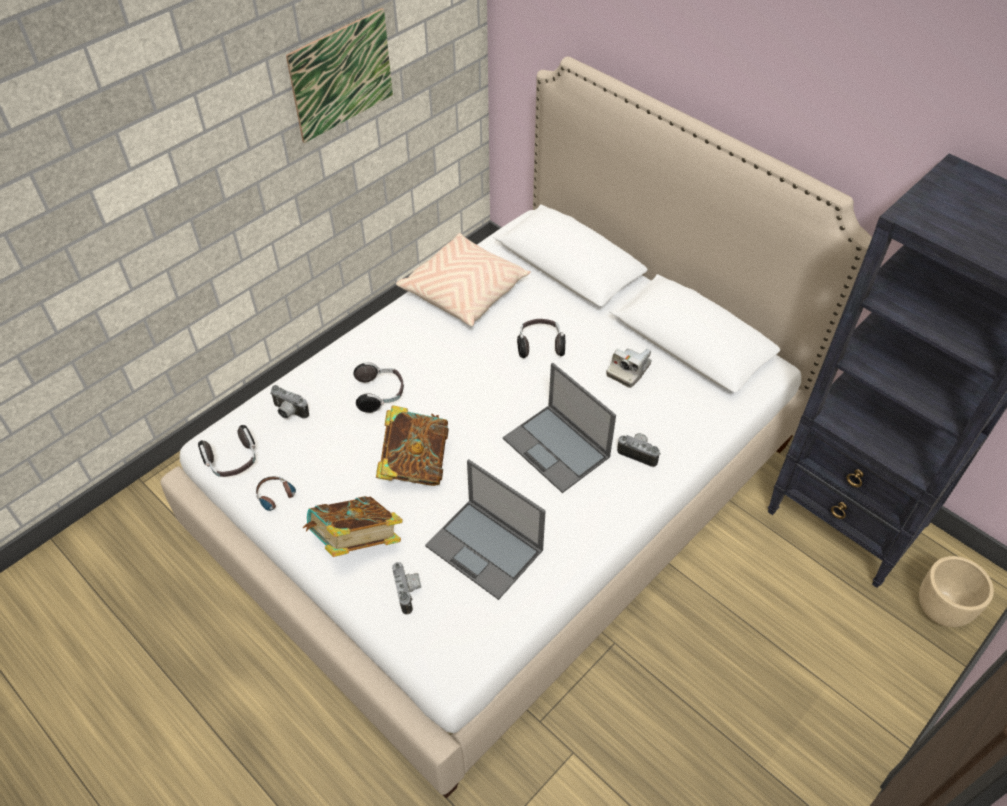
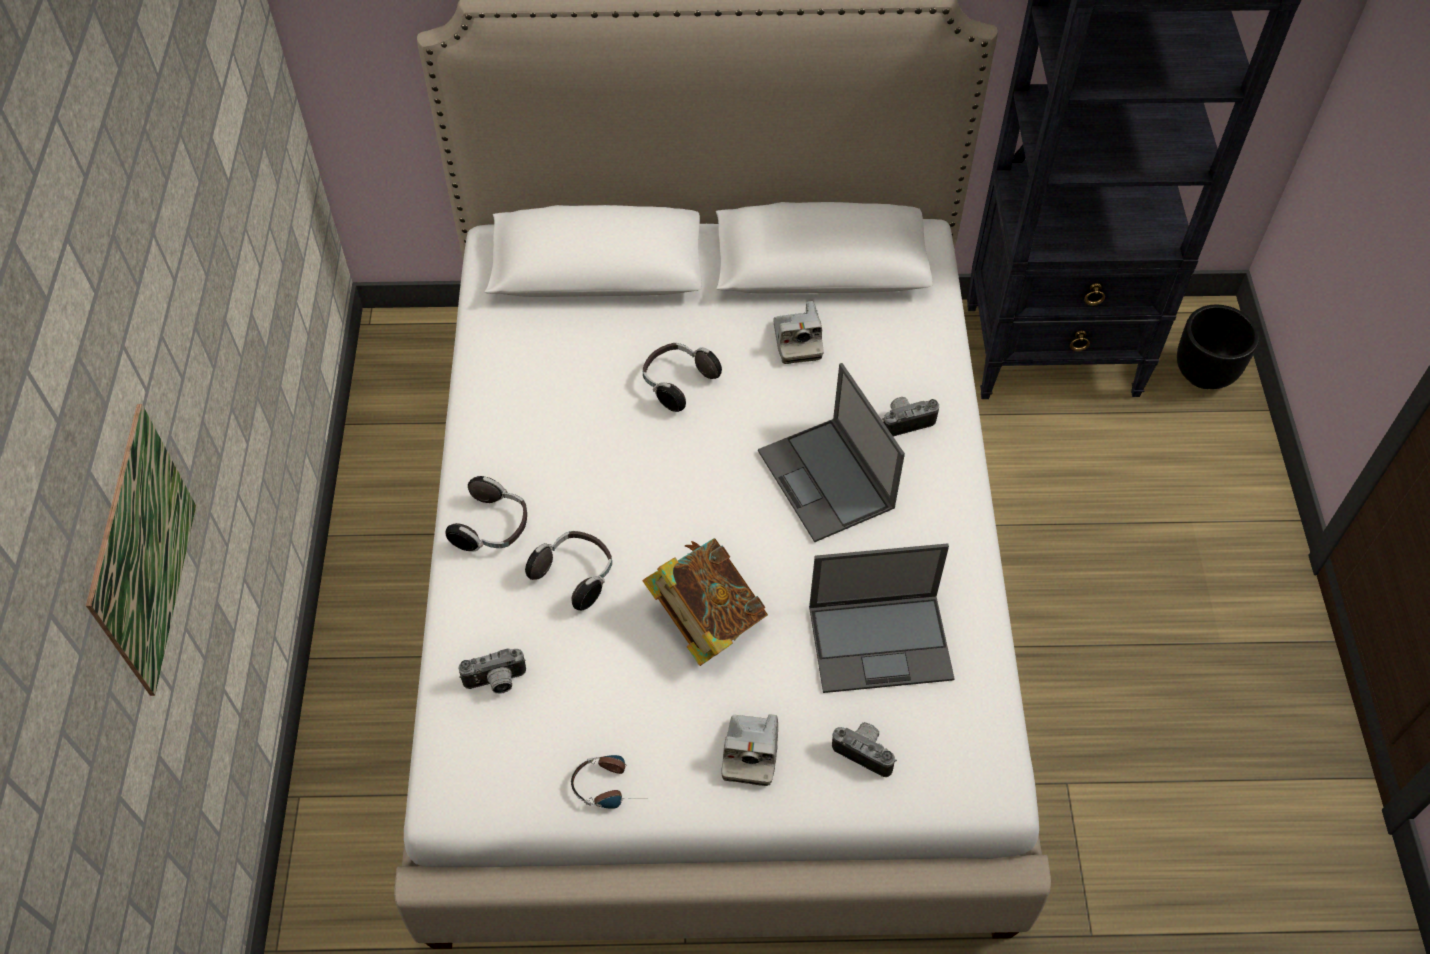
camera: 45 degrees left, 5 degrees up
headphones [198,425,255,477] -> headphones moved to [446,476,527,552]
picture [286,8,393,143] -> picture moved to [86,404,196,696]
book [303,496,403,557] -> camera [721,714,778,786]
beige pillow [396,233,531,326] -> none
laptop [503,363,616,493] -> laptop turned 60 degrees clockwise [758,363,905,542]
beige planter [919,556,994,627] -> black planter [1177,305,1259,389]

